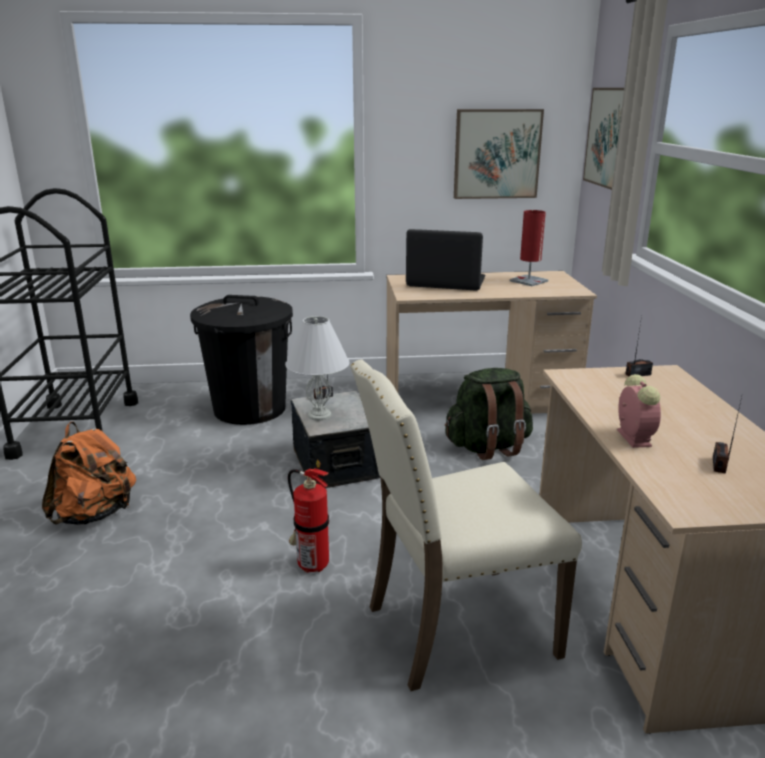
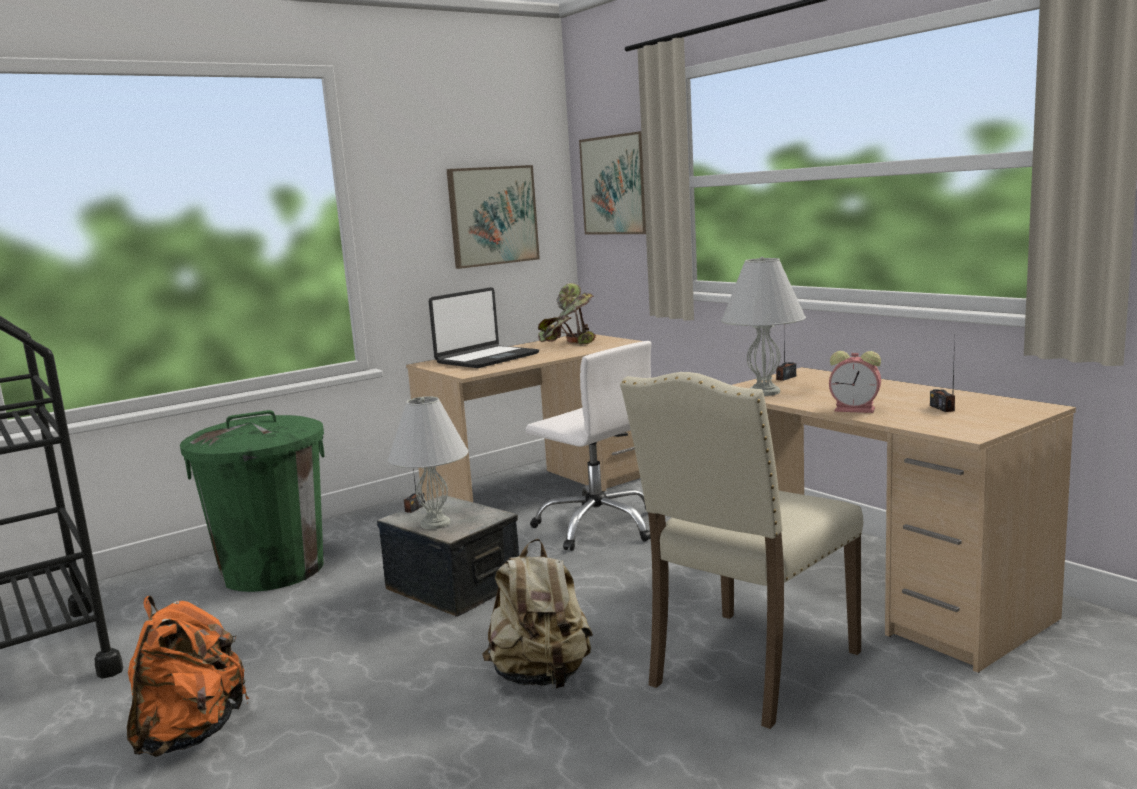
camera: 30 degrees left, 10 degrees down
black trash can [190,295,293,425] -> green trash can [180,410,324,592]
fire extinguisher [288,460,329,573] -> beige backpack [482,539,593,689]
laptop [406,229,486,291] -> laptop turned 150 degrees clockwise [429,287,539,368]
green backpack [444,368,533,460] -> white office chair [525,341,651,551]
red table lamp [510,210,548,286] -> potted plant [538,283,596,345]
alarm clock [617,374,661,448] -> alarm clock turned 150 degrees clockwise [829,351,881,413]
none -> white table lamp [721,257,806,396]

